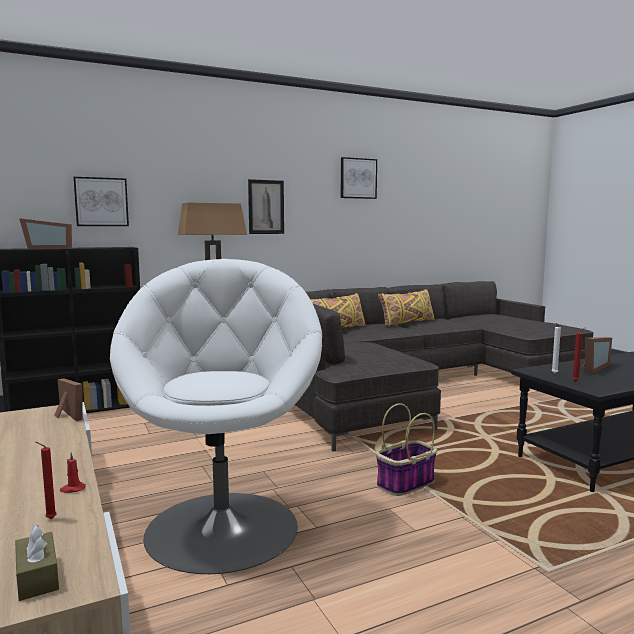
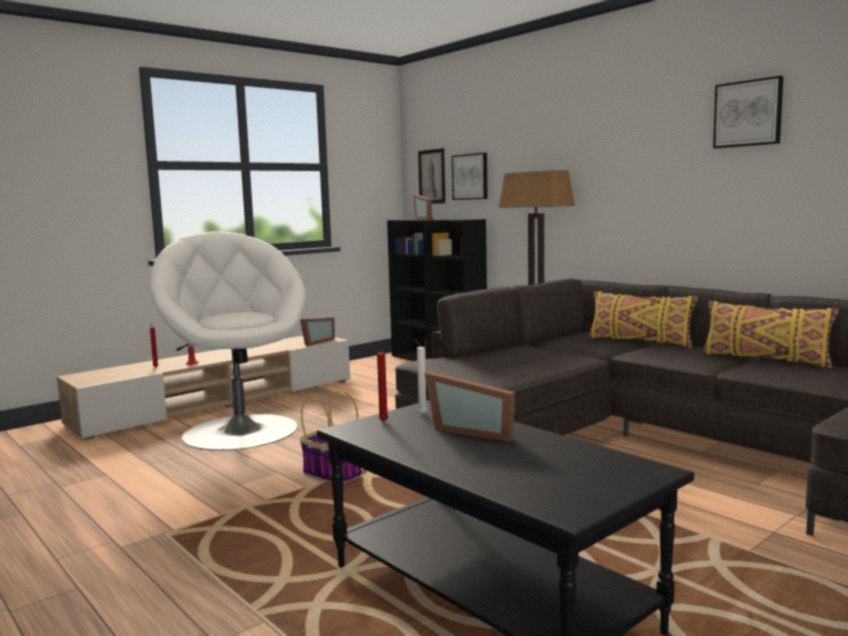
camera: 75 degrees right, 0 degrees up
brown tissue box [15,524,59,601] -> none
white armchair [110,259,322,574] -> white armchair turned 105 degrees counterclockwise [150,231,306,450]
picture [248,179,284,234] -> picture moved to [418,148,445,204]

